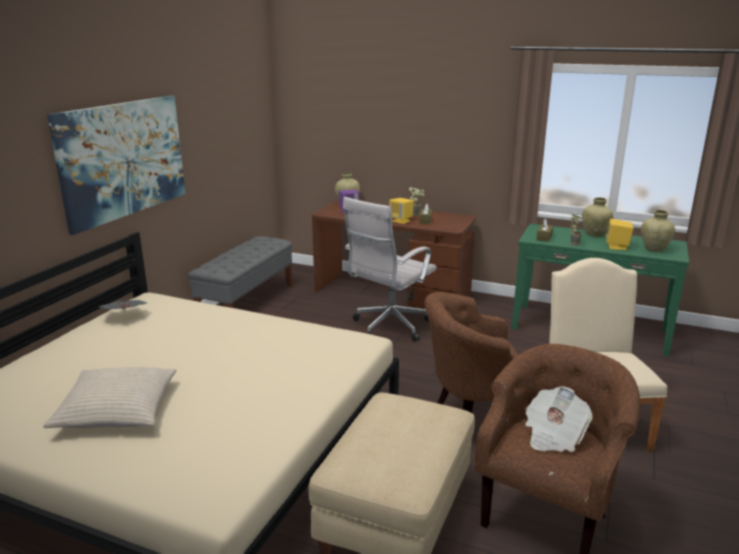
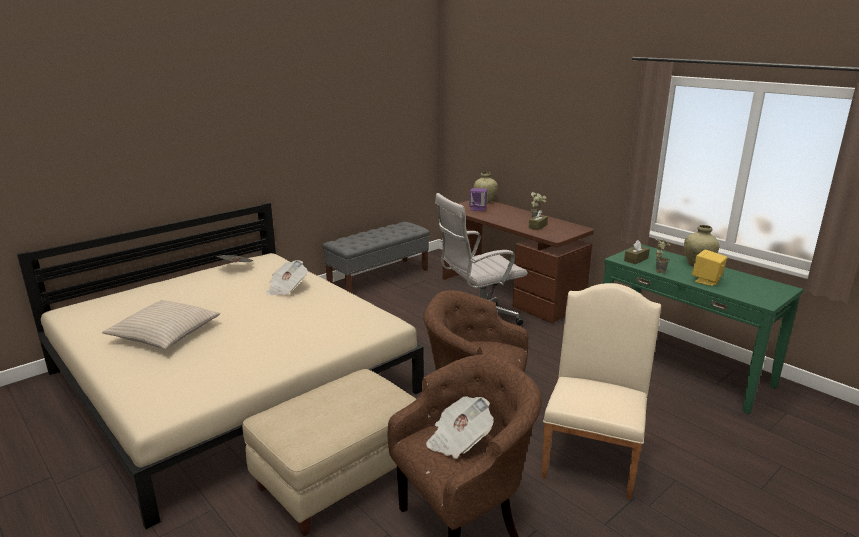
camera: 25 degrees right, 0 degrees up
picture [47,96,185,235] -> none
yellow speaker [389,198,414,224] -> none
beige vase [641,210,675,252] -> none
none -> newspaper [266,260,308,295]

